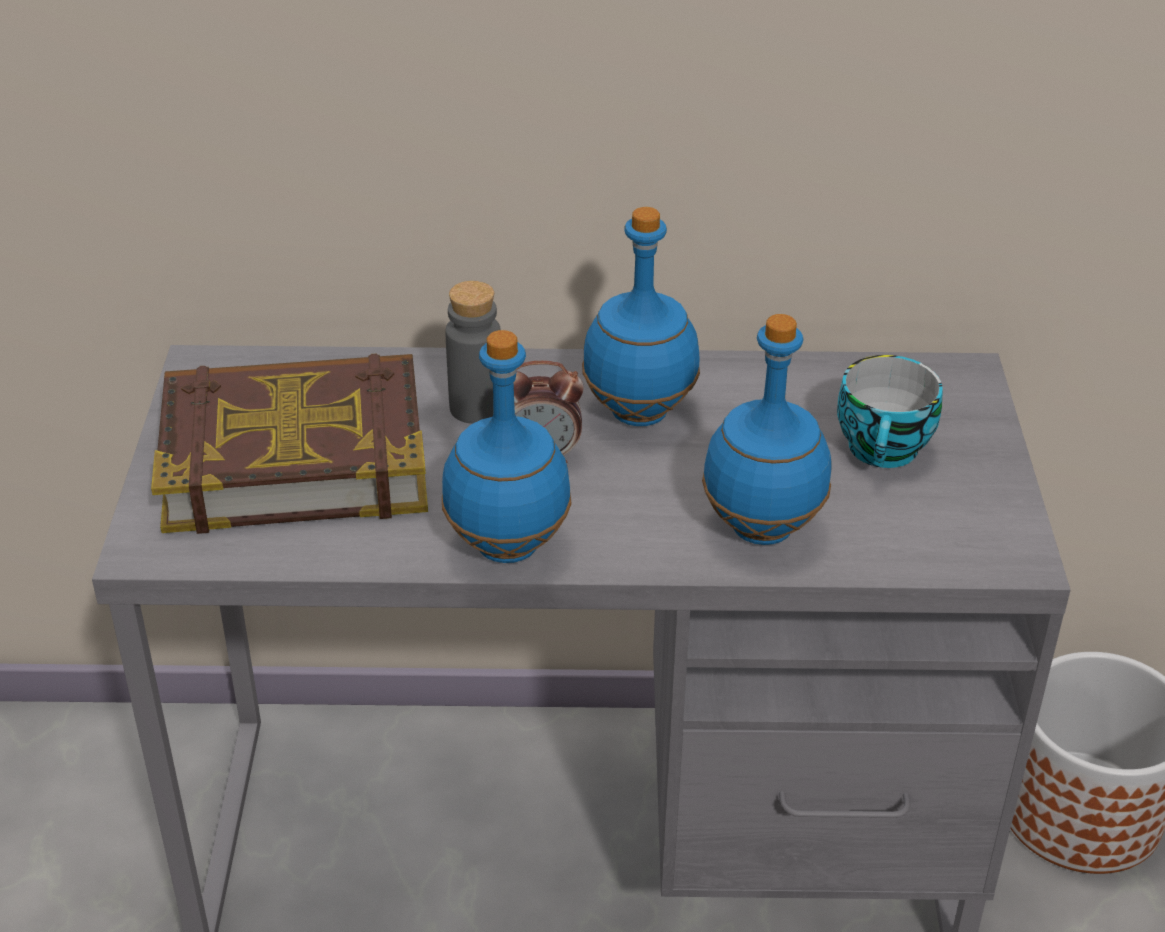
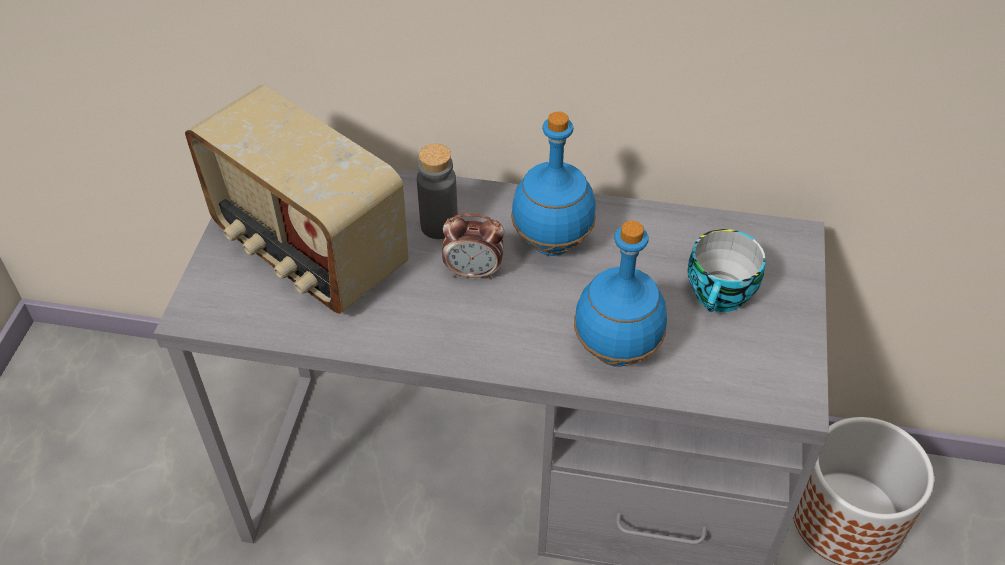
camera: 10 degrees right, 10 degrees up
book [151,354,428,534] -> radio [185,85,408,314]
blue bottle [442,330,572,563] -> none

